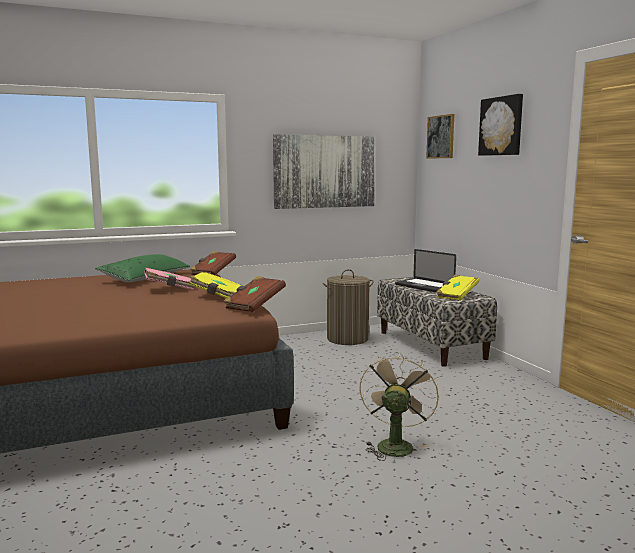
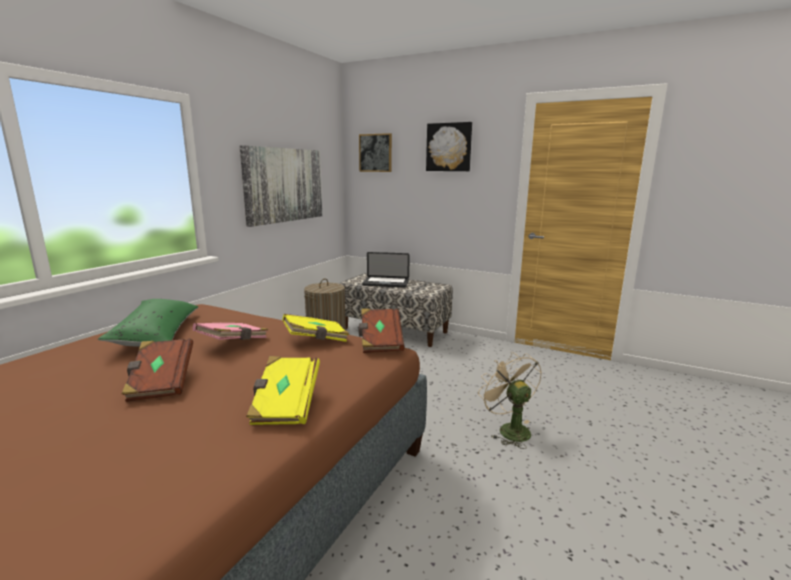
camera: 40 degrees left, 5 degrees up
brown book [190,251,236,275] -> brown book moved to [122,339,193,402]
yellow book [436,274,479,300] -> yellow book moved to [246,356,320,425]

